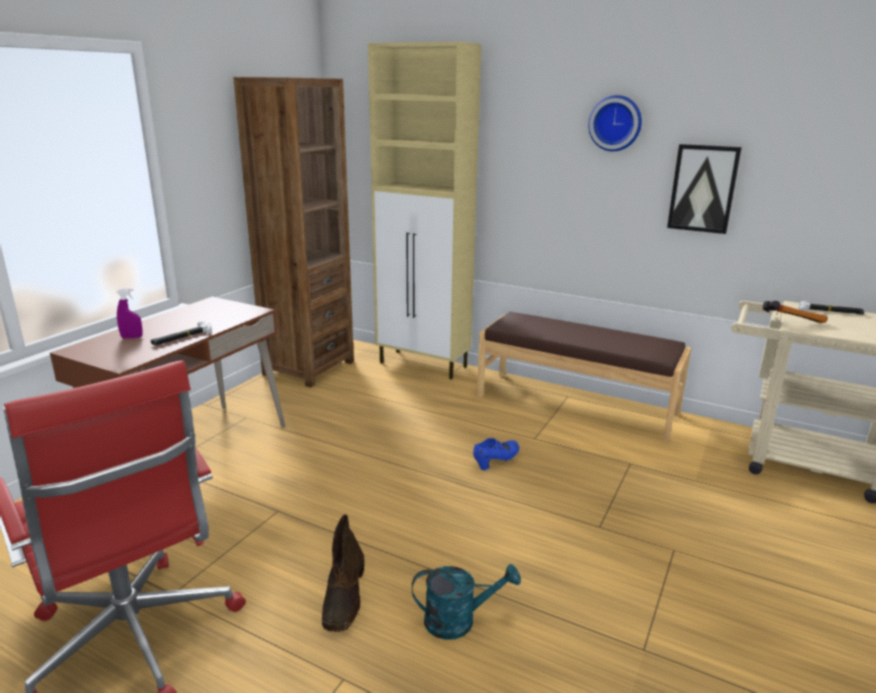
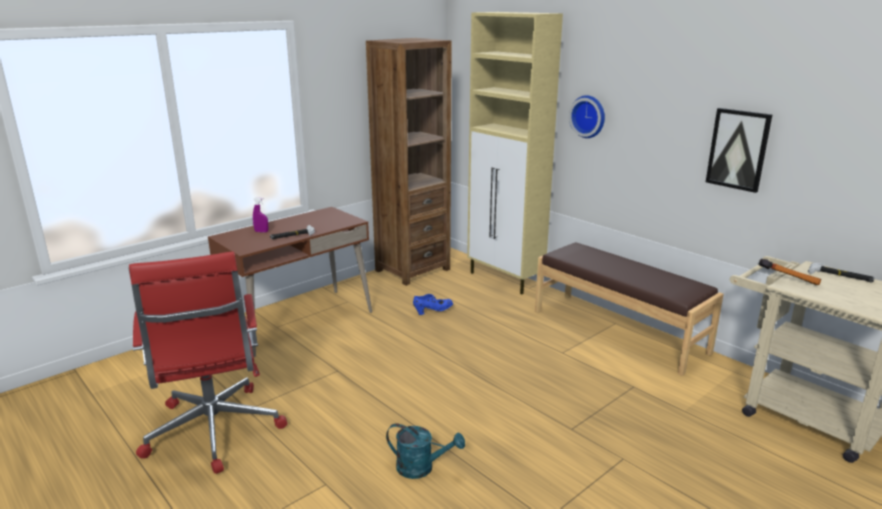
camera: 20 degrees right, 0 degrees up
brown boot [322,514,365,632] -> none
blue shoe [473,438,520,470] -> blue shoe moved to [413,294,453,315]
wall clock [588,95,642,151] -> wall clock moved to [569,95,605,138]

